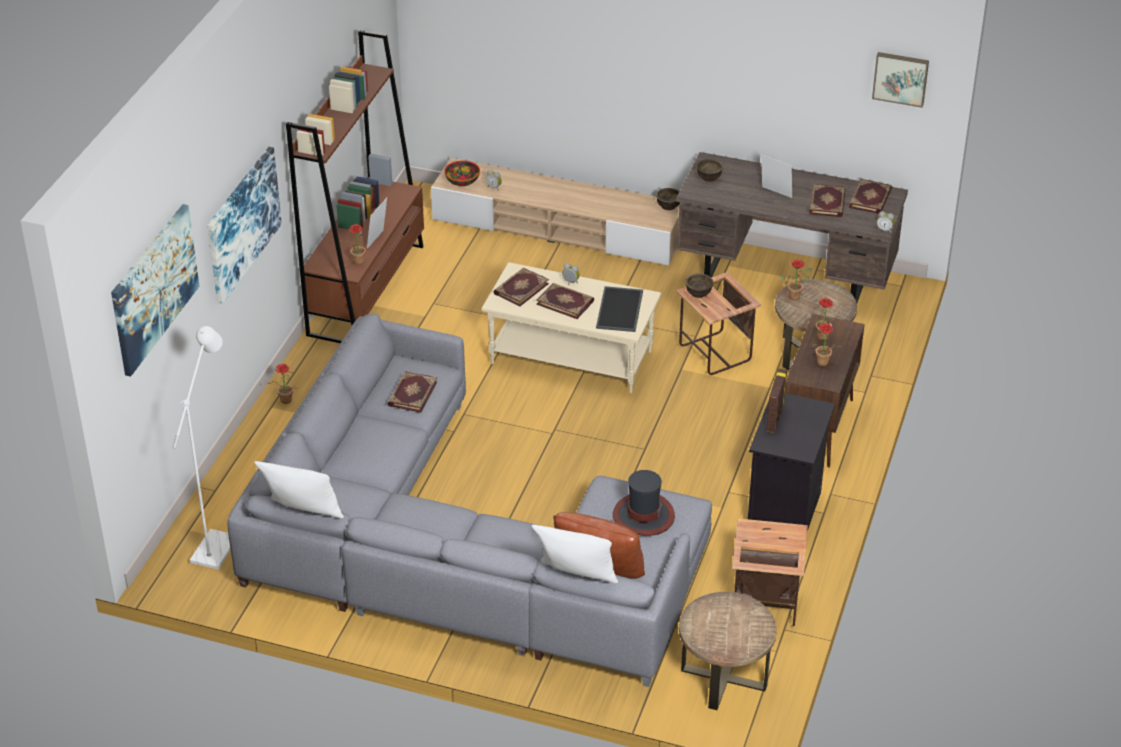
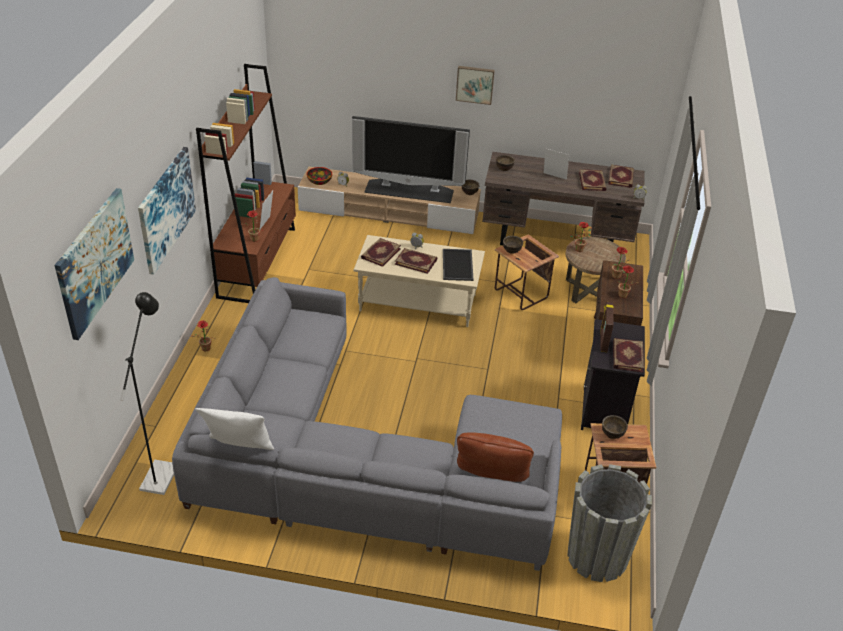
camera: 10 degrees left, 0 degrees up
white floor lamp [172,326,231,570] -> black floor lamp [120,292,174,495]
book [388,371,437,413] -> book moved to [613,338,644,372]
white pillow [532,525,618,583] -> none
hat [613,470,675,536] -> none
brown side table [679,592,777,710] -> grey planter [567,464,652,582]
picture [872,52,929,108] -> picture moved to [456,66,495,105]
none -> television [352,116,470,203]
none -> brown bowl [602,415,628,439]

